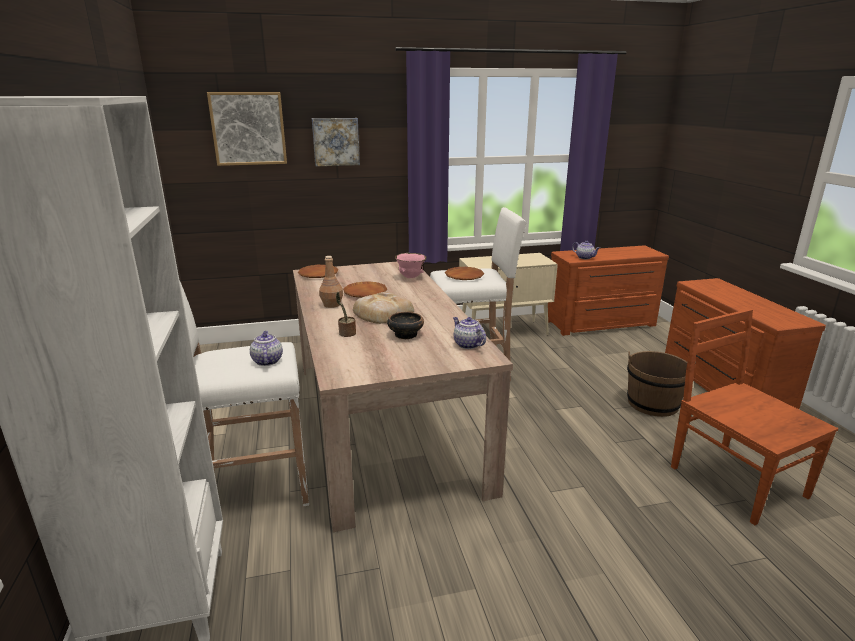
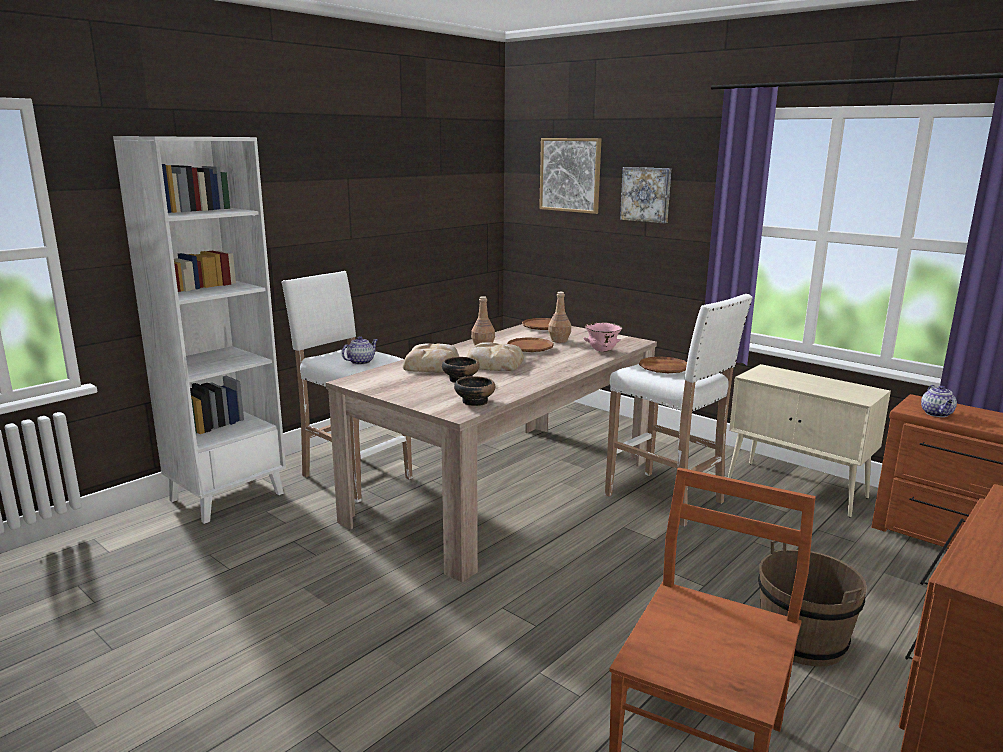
camera: 55 degrees right, 5 degrees down
potted plant [336,292,356,337] -> bread [403,343,459,372]
teapot [453,317,486,349] -> bowl [454,376,495,406]
none -> brown bottle [548,292,571,343]

